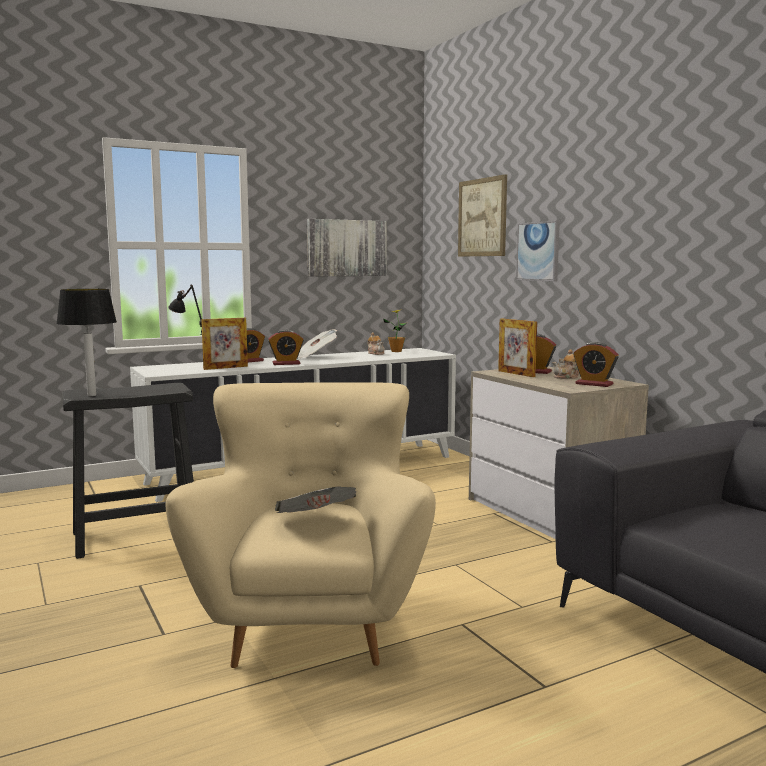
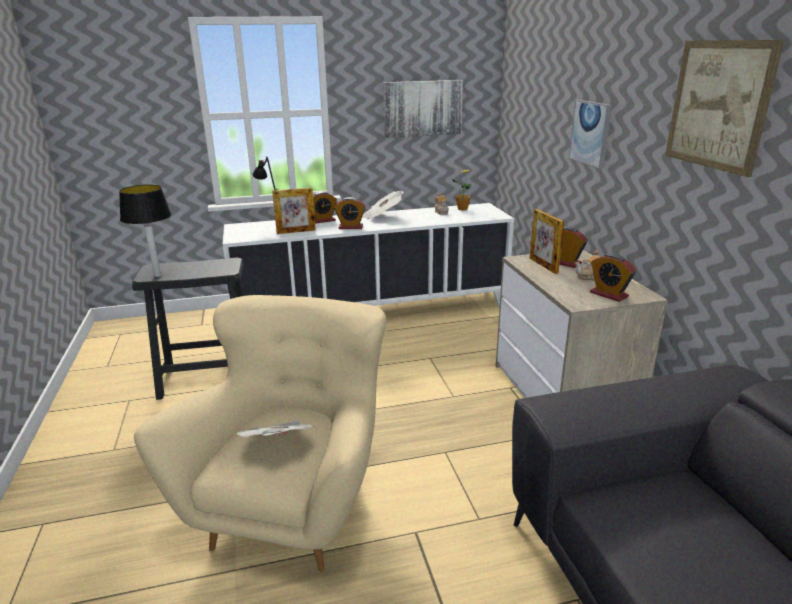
camera: 15 degrees right, 15 degrees up
picture [458,175,507,257] -> picture moved to [665,40,784,177]

